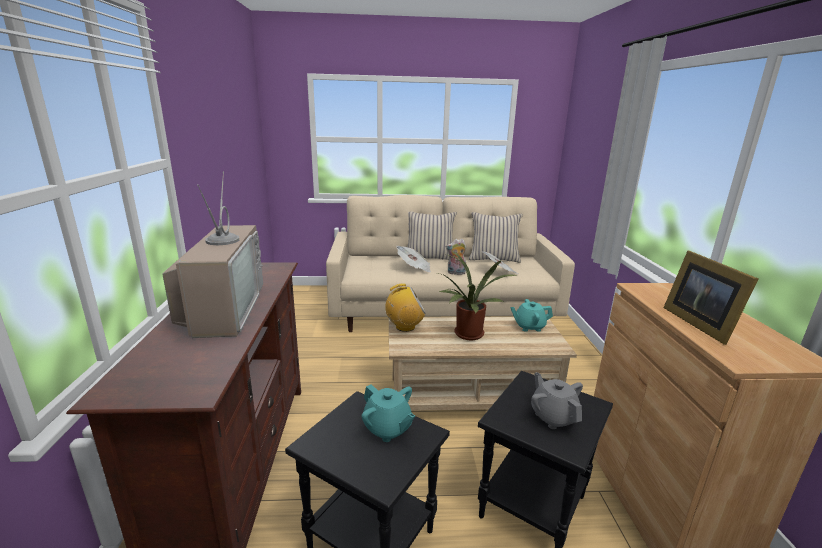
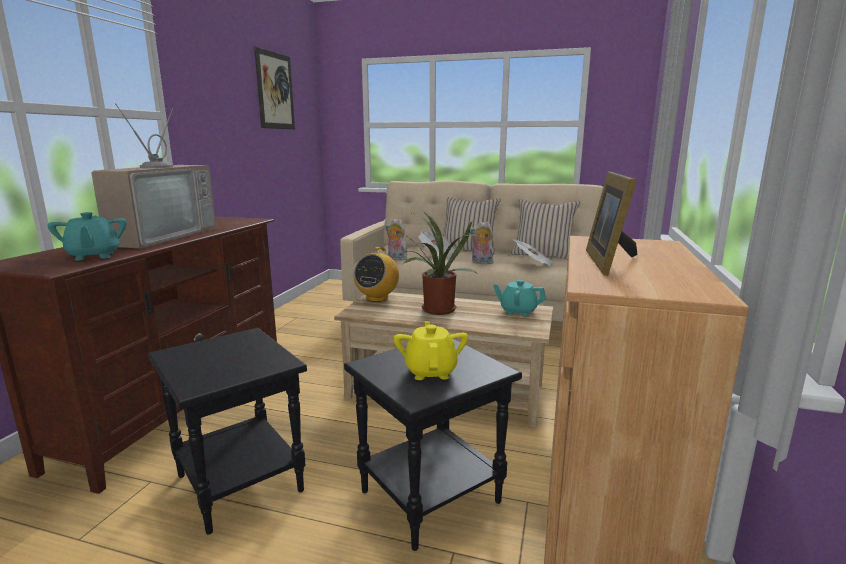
camera: 20 degrees right, 5 degrees down
turquoise teapot [362,384,415,442] -> turquoise teapot moved to [48,212,127,261]
radio [385,283,426,332] -> radio turned 105 degrees clockwise [354,247,399,302]
grey teapot [531,372,583,429] -> yellow teapot [394,321,468,380]
none -> picture [254,46,295,129]
none -> plush toy [385,219,407,260]

